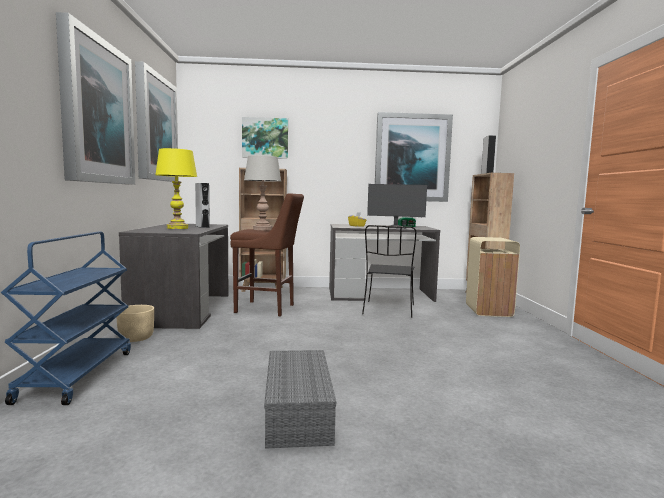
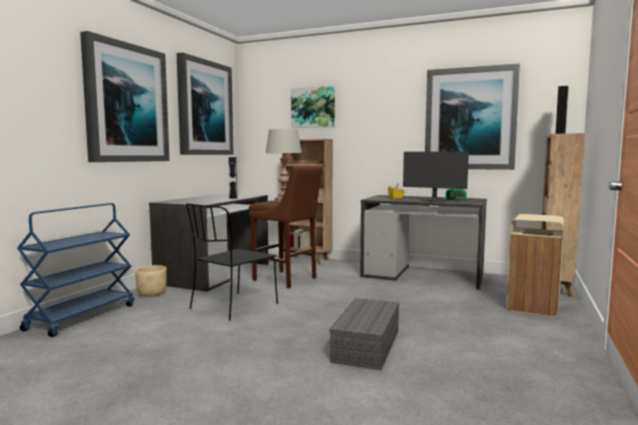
camera: 25 degrees right, 0 degrees up
yellow table lamp [155,148,197,229] -> none
grey storage box [264,350,336,449] -> grey storage box moved to [329,298,399,370]
black chair [362,225,416,318] -> black chair moved to [186,203,278,321]

